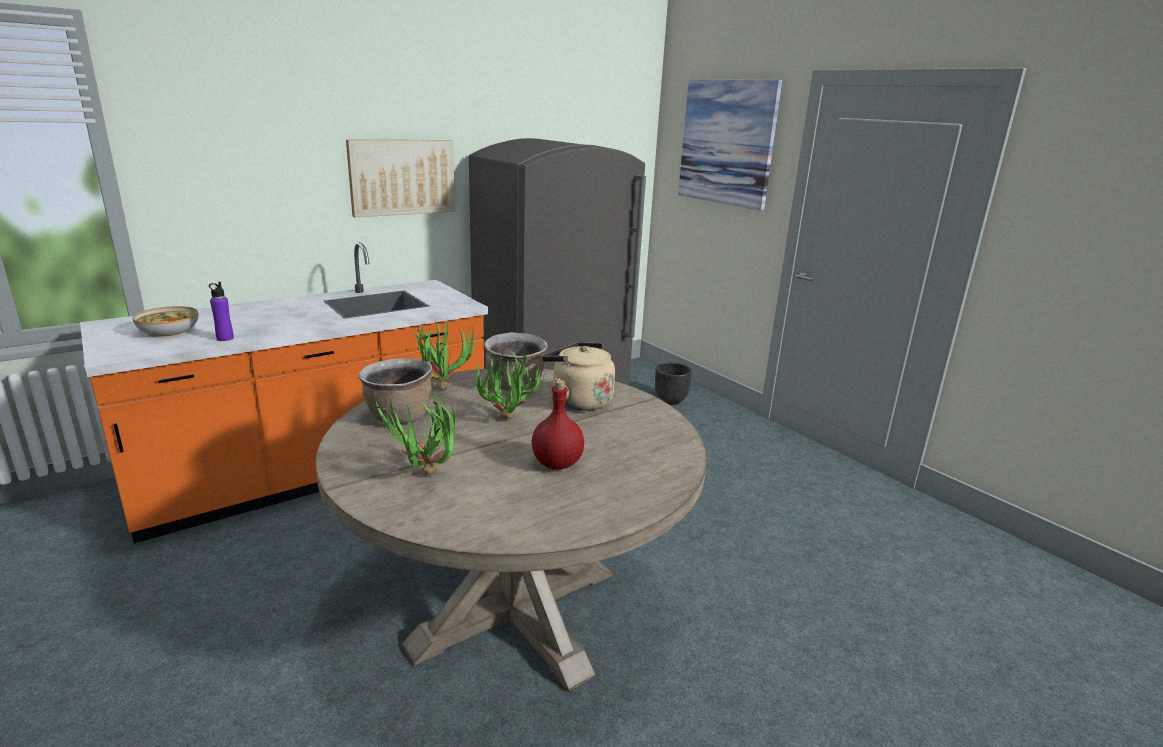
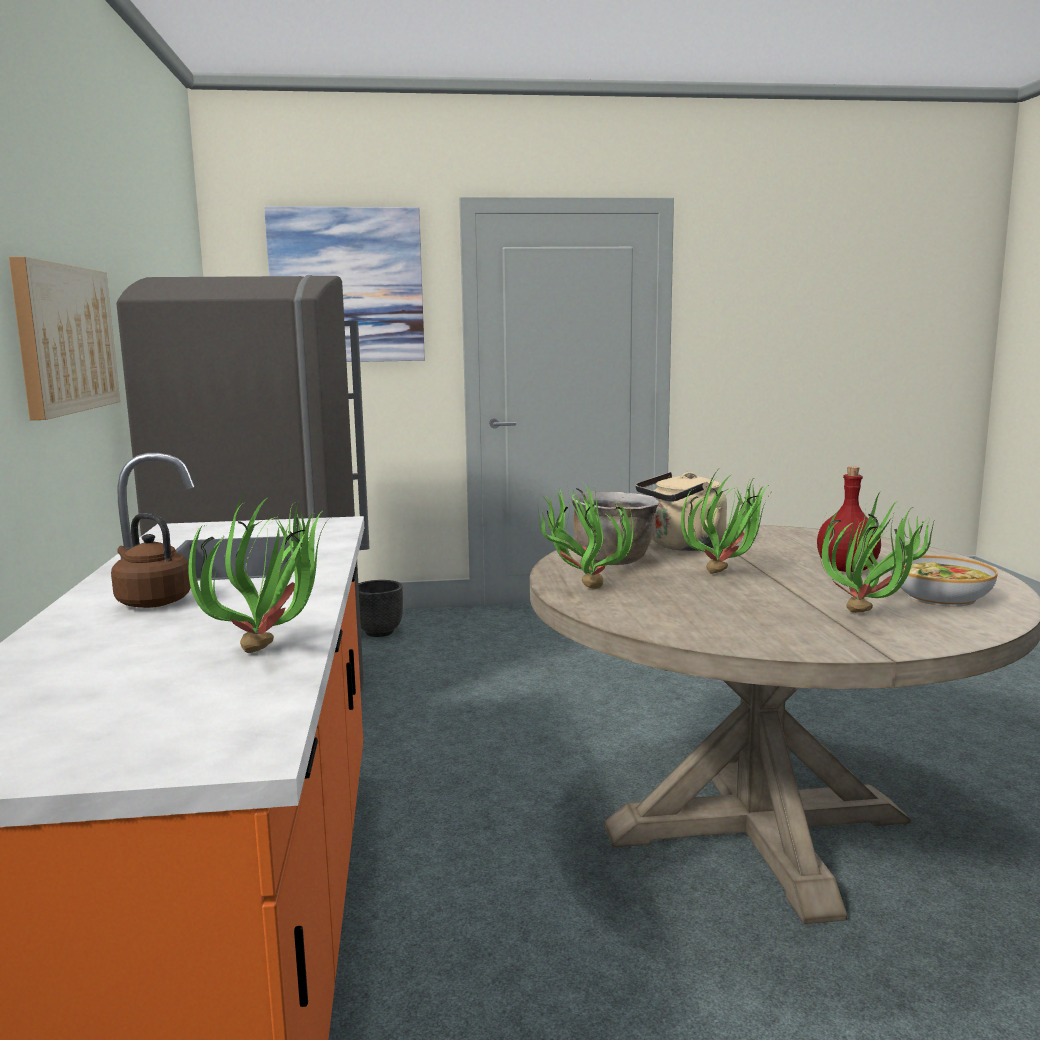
camera: 60 degrees left, 10 degrees down
bowl [133,306,198,338] -> bowl moved to [891,555,998,606]
purple bottle [209,282,234,341] -> potted plant [189,490,327,653]
brown cooking pot [358,358,432,424] -> none
none -> brown kettle [111,513,191,608]

